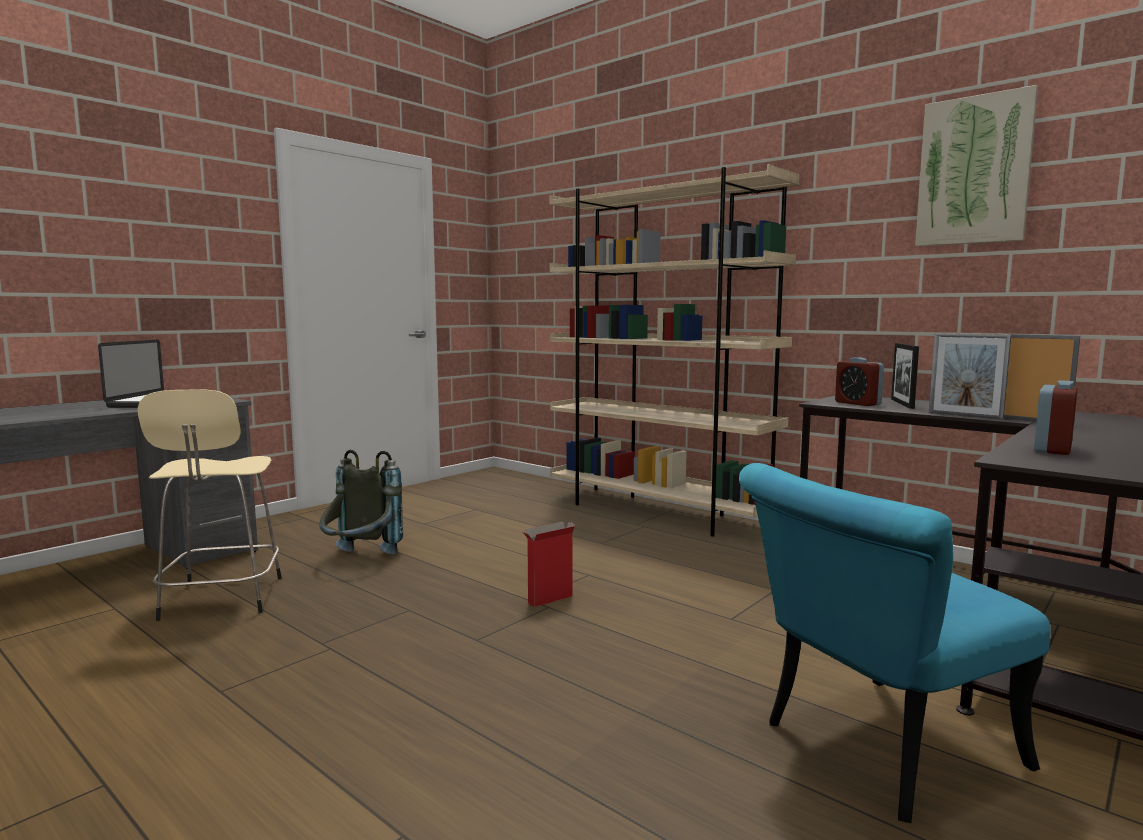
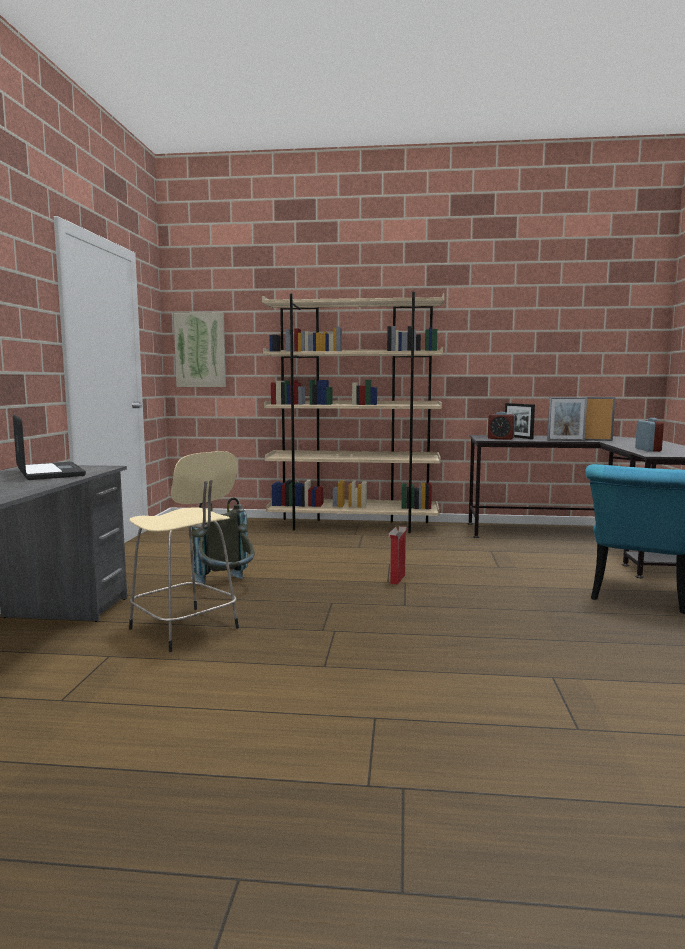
camera: 35 degrees left, 0 degrees up
picture [915,85,1038,246] -> picture moved to [174,312,226,387]

